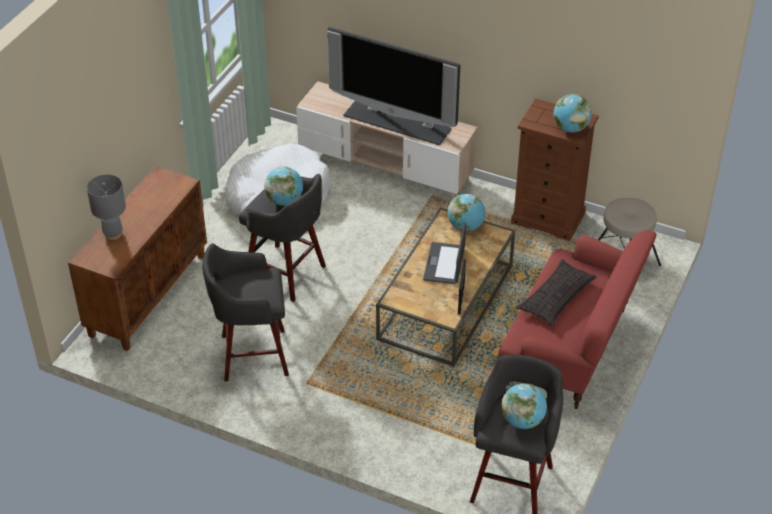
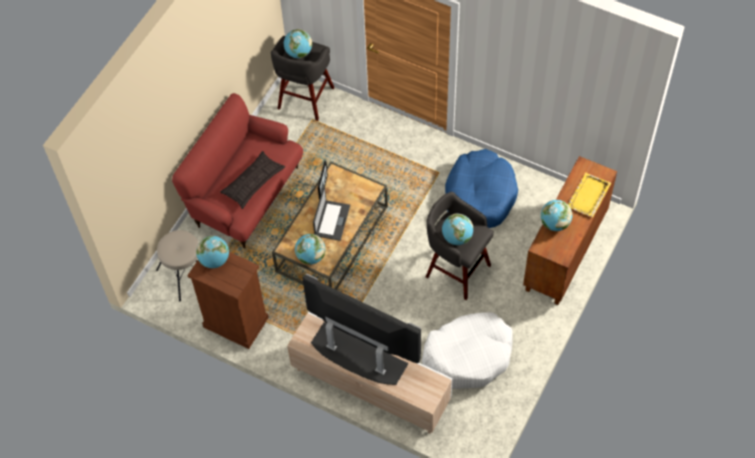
camera: 175 degrees left, 15 degrees up
grey table lamp [87,174,126,240] -> yellow tray [568,173,611,218]
grey stool [202,243,289,382] -> blue dog bed [445,149,518,228]
none -> globe [541,200,572,231]

